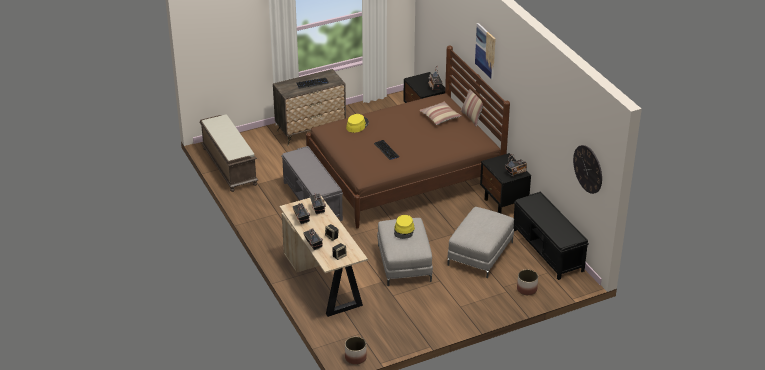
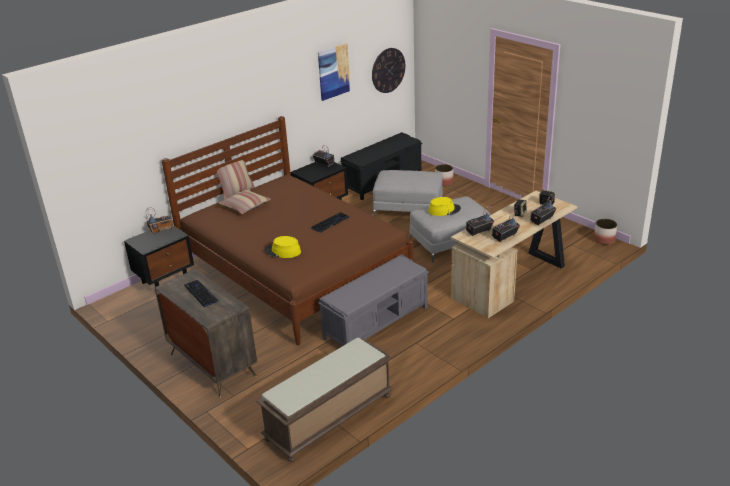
camera: 105 degrees left, 5 degrees down
picture [475,23,495,79] -> picture moved to [318,43,350,101]

